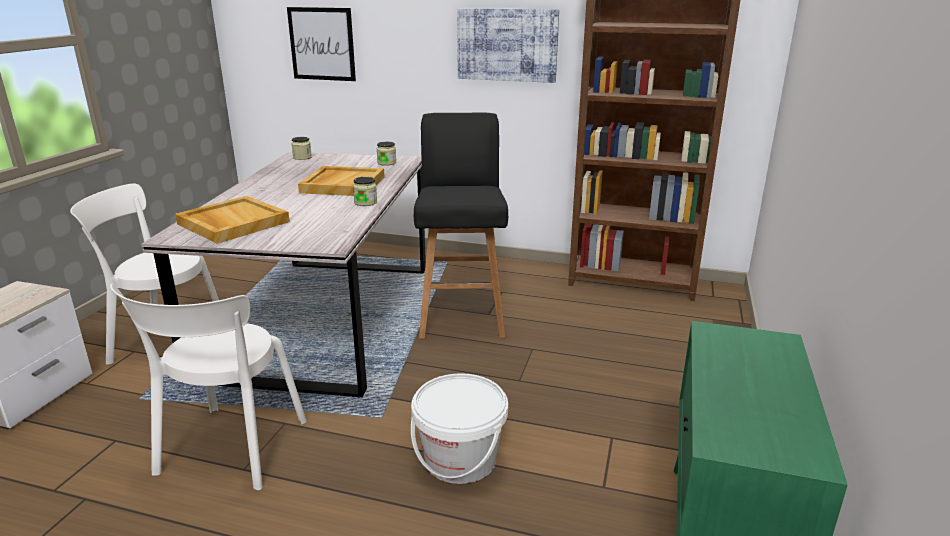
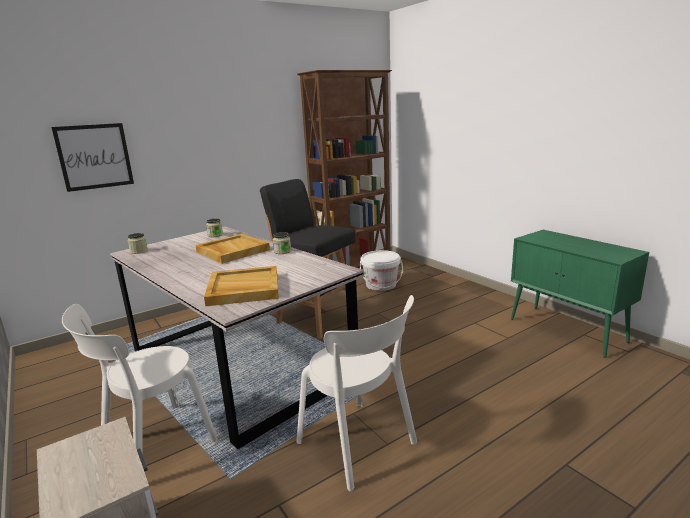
camera: 50 degrees left, 5 degrees down
white bucket [411,373,508,484] -> white bucket moved to [360,250,403,291]
picture [457,8,559,83] -> none

